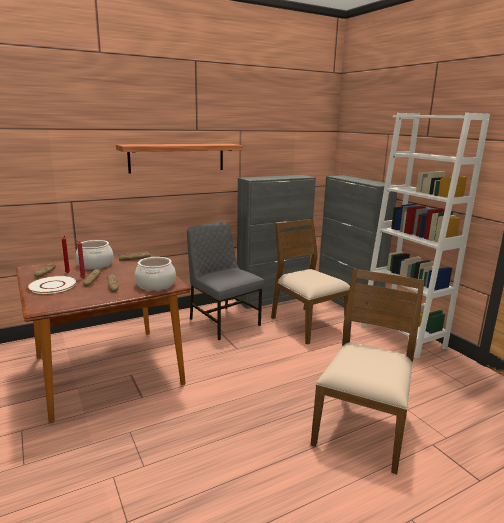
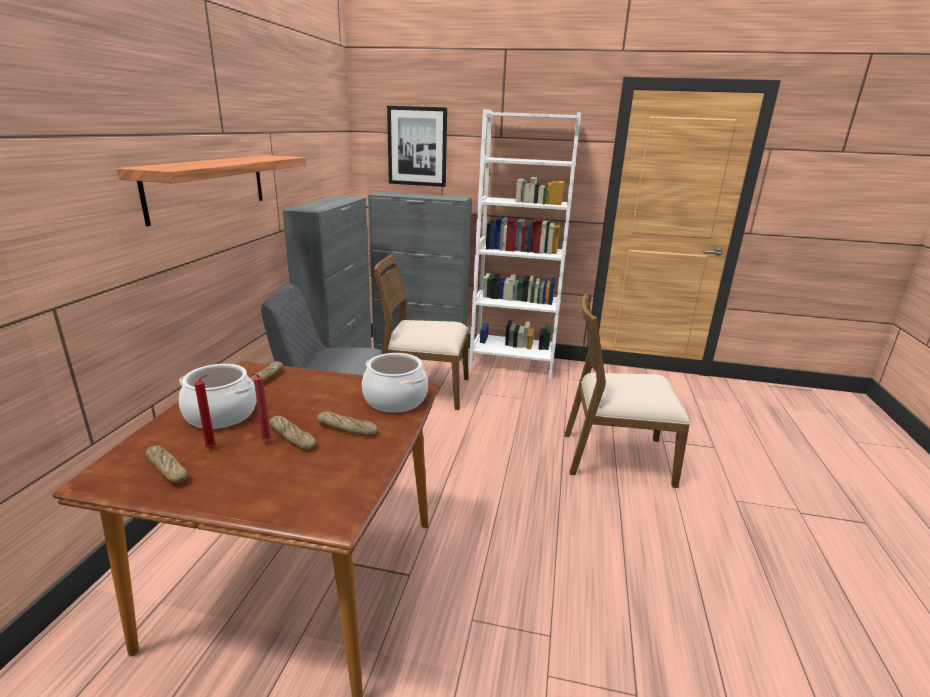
camera: 50 degrees left, 5 degrees up
white plate [27,276,77,294] -> none
brown chair [311,268,425,474] -> brown chair turned 60 degrees counterclockwise [565,293,690,488]
none -> picture [387,106,447,187]

